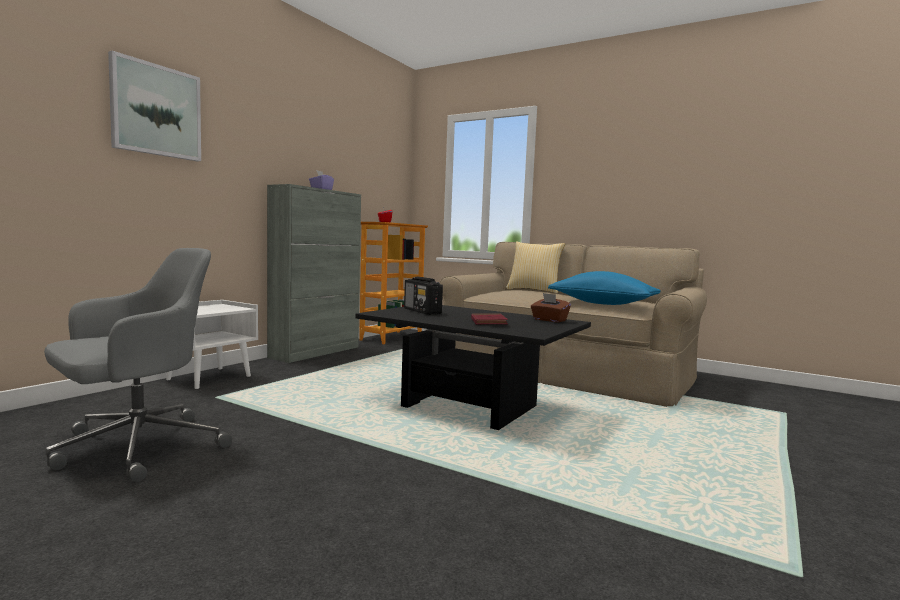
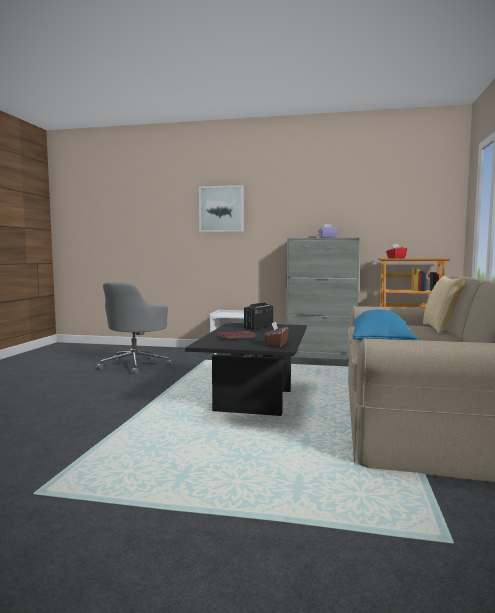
camera: 70 degrees right, 0 degrees up
grey office chair [44,248,232,482] -> grey office chair turned 90 degrees clockwise [96,282,173,375]

